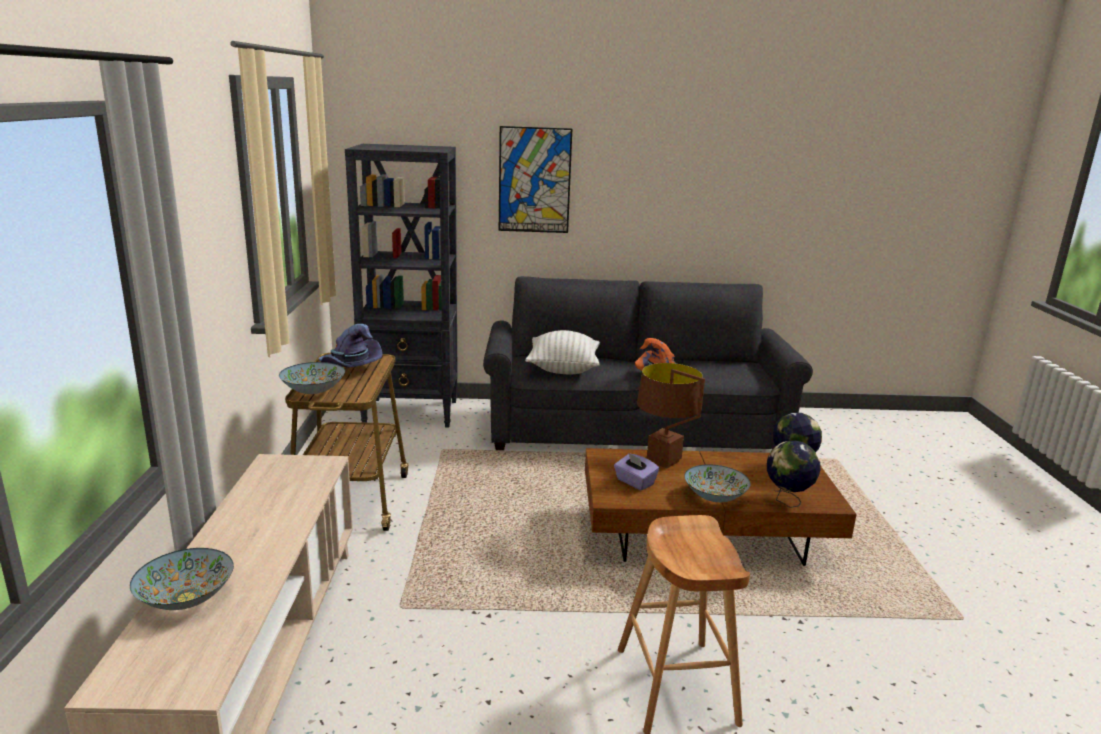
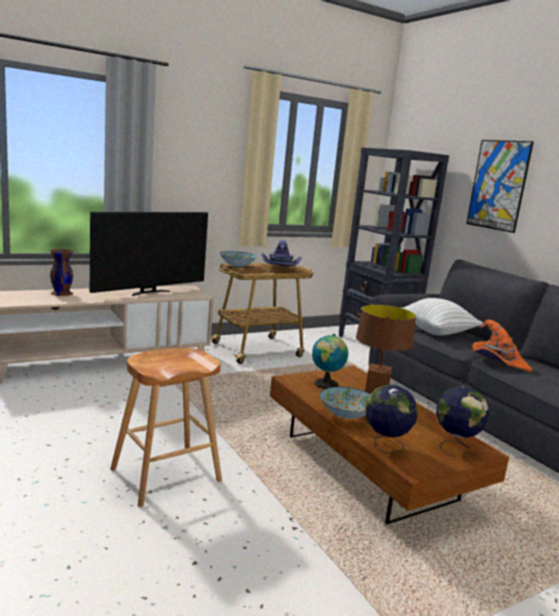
camera: 60 degrees right, 5 degrees down
bowl [130,548,234,610] -> brown vase [50,249,73,296]
purple tissue box [614,453,659,490] -> globe [312,334,348,389]
none -> television [90,212,208,296]

